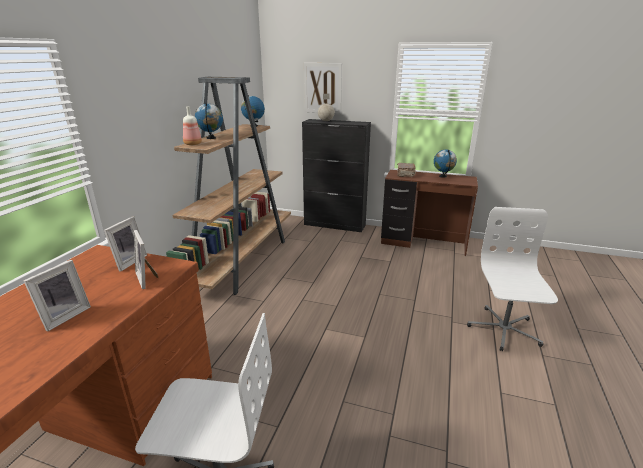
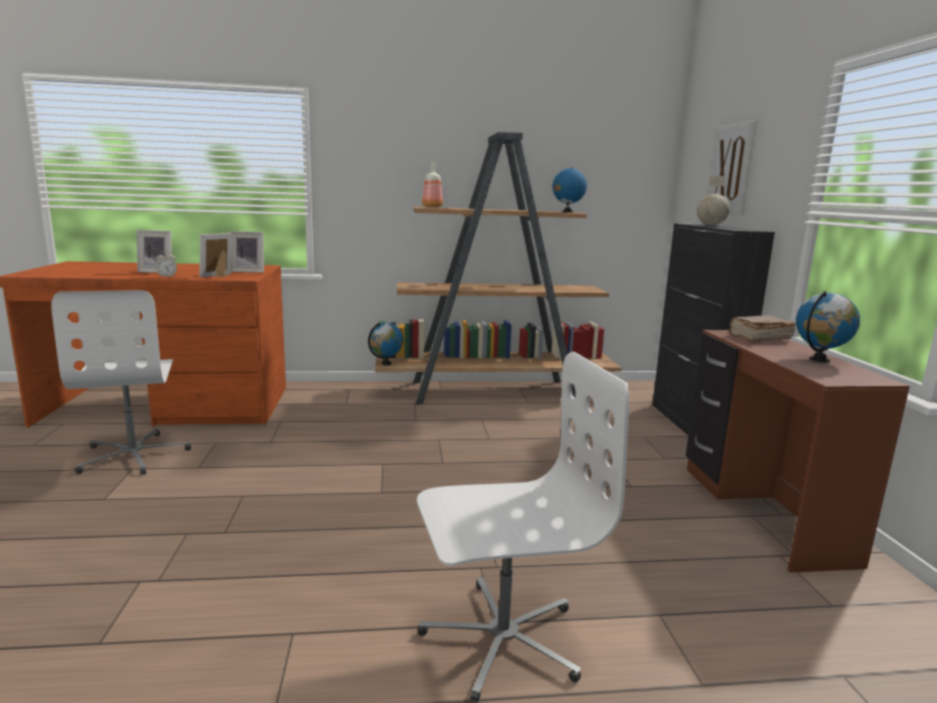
camera: 65 degrees right, 10 degrees down
globe [195,103,223,139] -> globe moved to [368,322,403,365]
none -> alarm clock [155,251,177,278]

